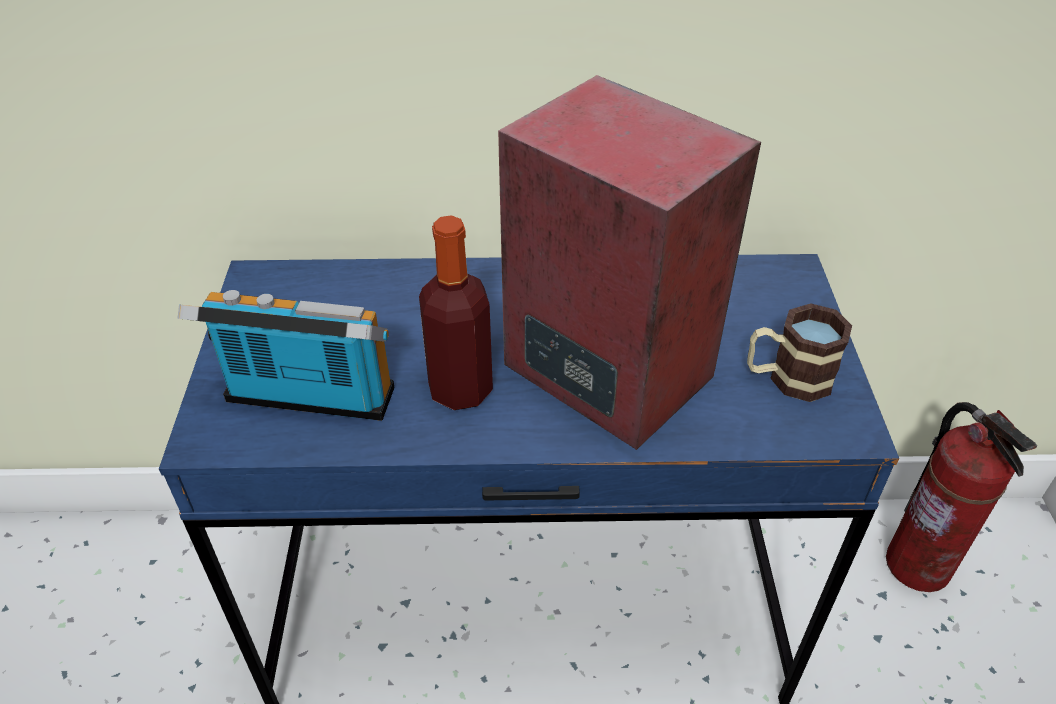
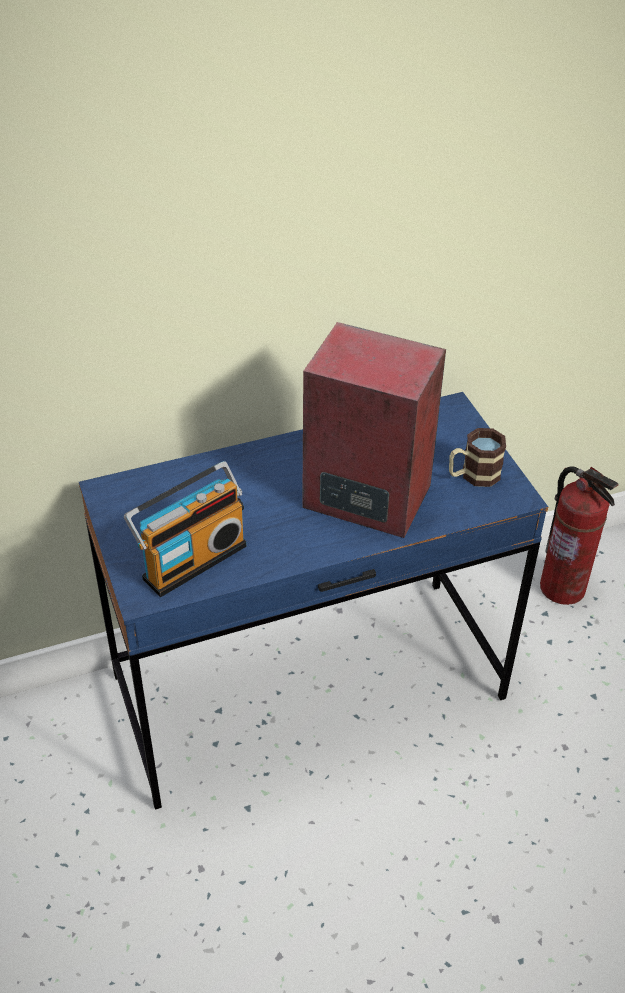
camera: 20 degrees left, 0 degrees up
radio [177,290,395,421] -> radio turned 150 degrees clockwise [124,461,246,597]
bottle [419,215,493,410] -> none

